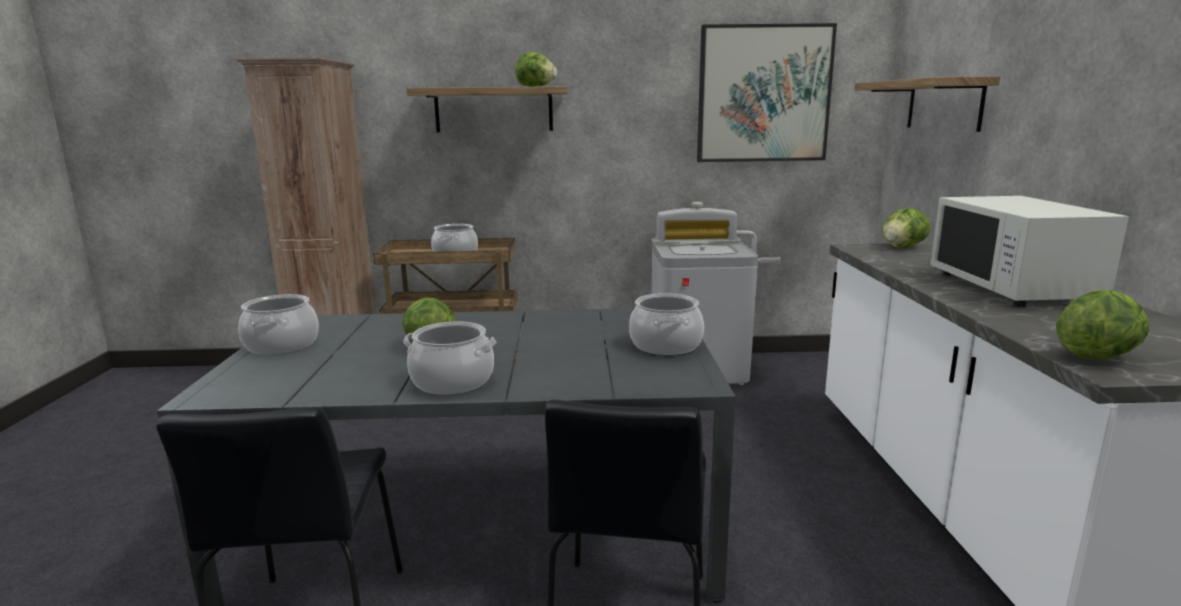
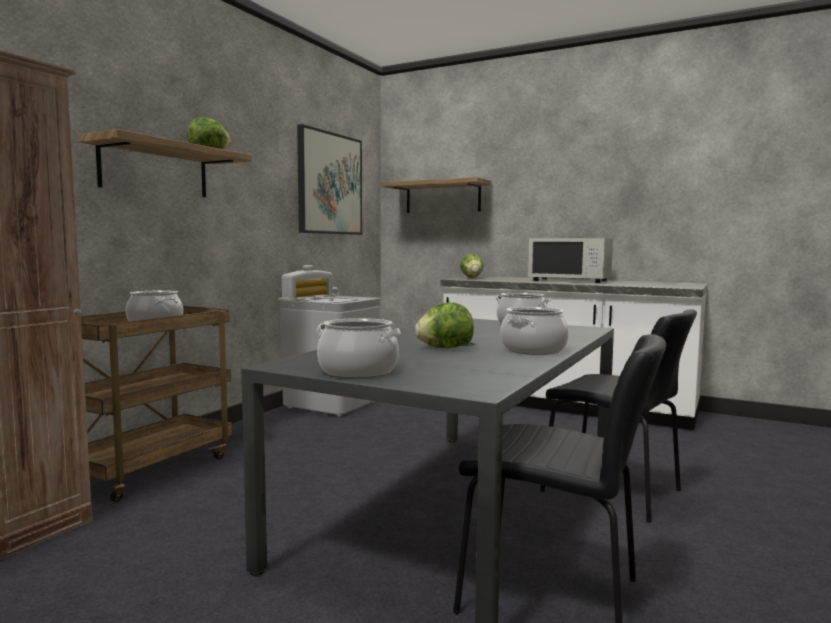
camera: 60 degrees left, 10 degrees down
lettuce [1056,290,1149,359] -> none

